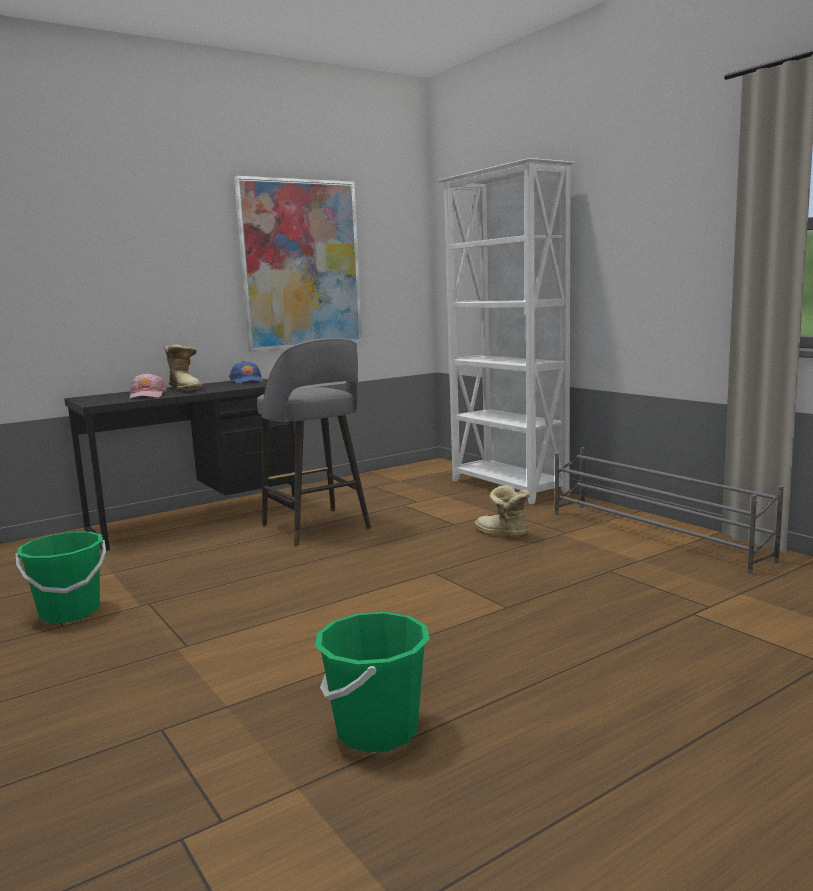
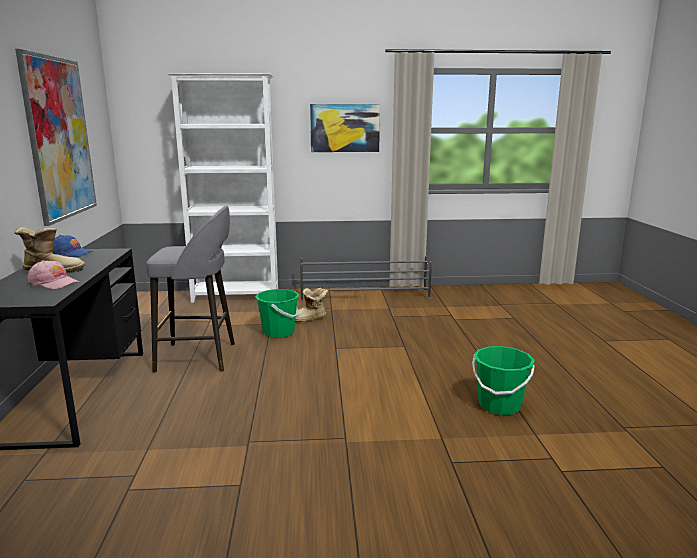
camera: 60 degrees left, 5 degrees up
green bucket [16,532,106,623] -> green bucket moved to [255,289,299,338]
none -> picture [310,104,380,152]

